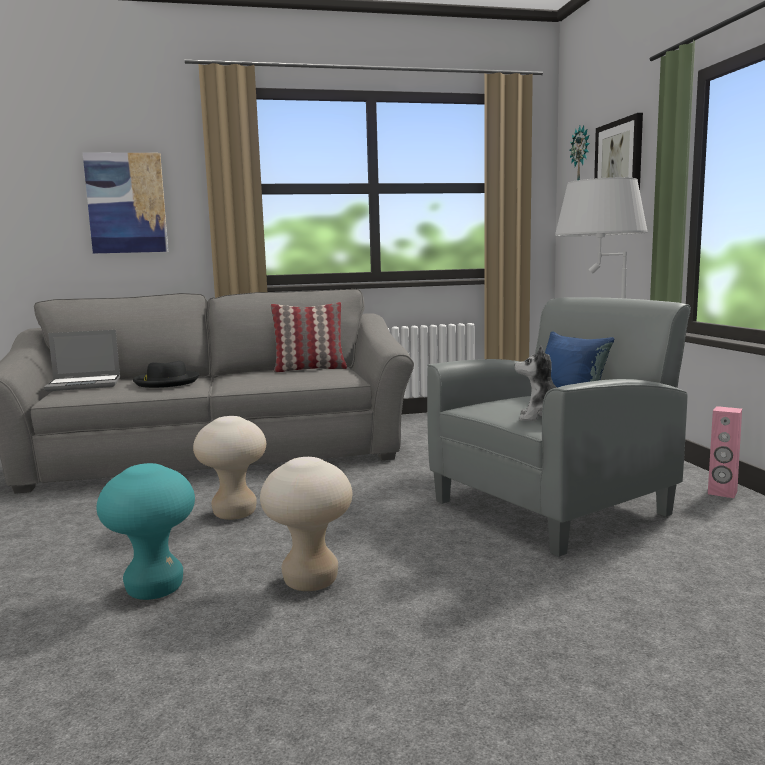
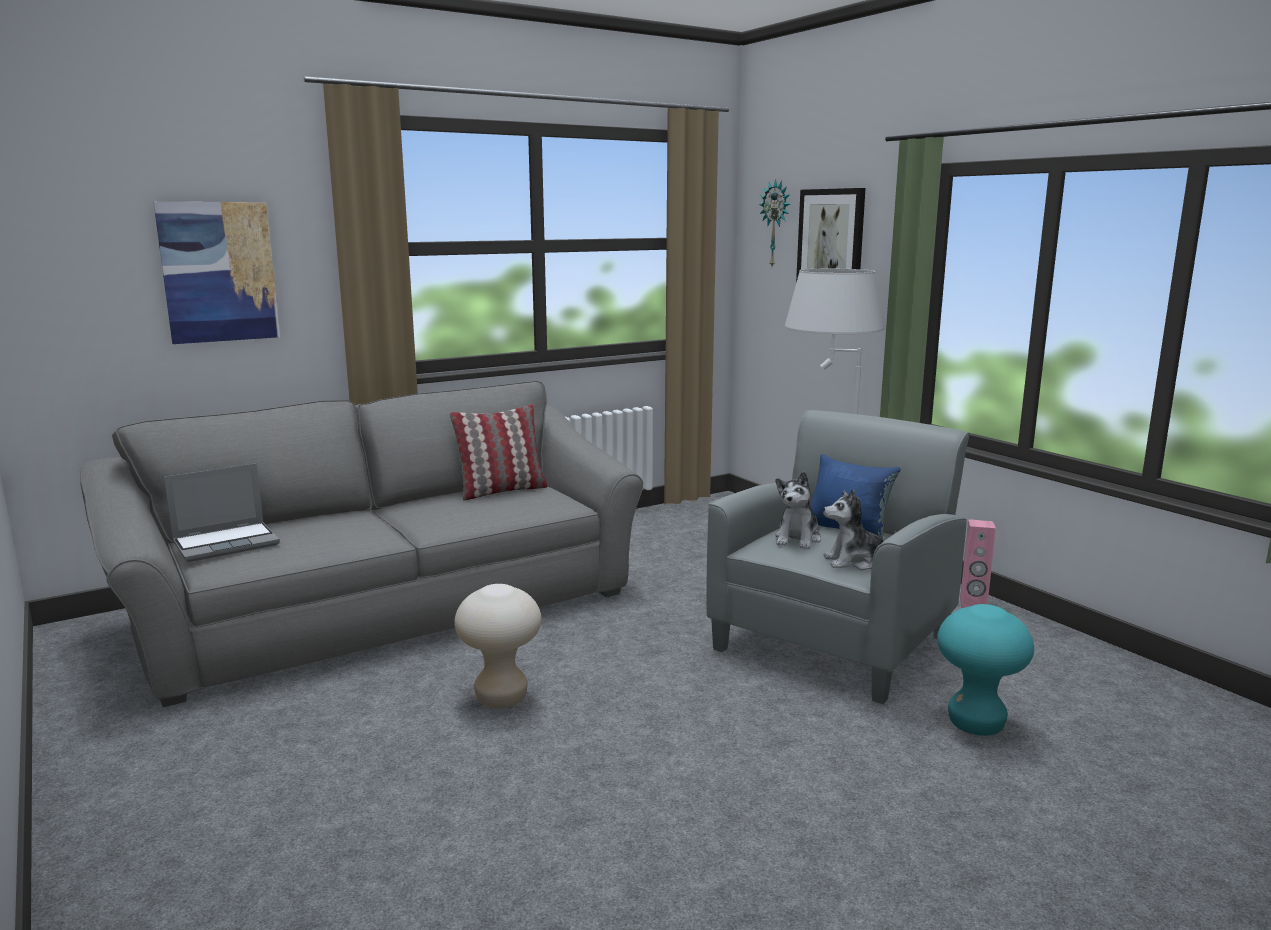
camera: 20 degrees left, 5 degrees up
turquoise stool [97,463,195,600] -> turquoise stool moved to [937,604,1034,736]
black hat [133,361,200,388] -> none
beige stool [260,457,352,591] -> none
none -> plush toy [775,472,821,549]

